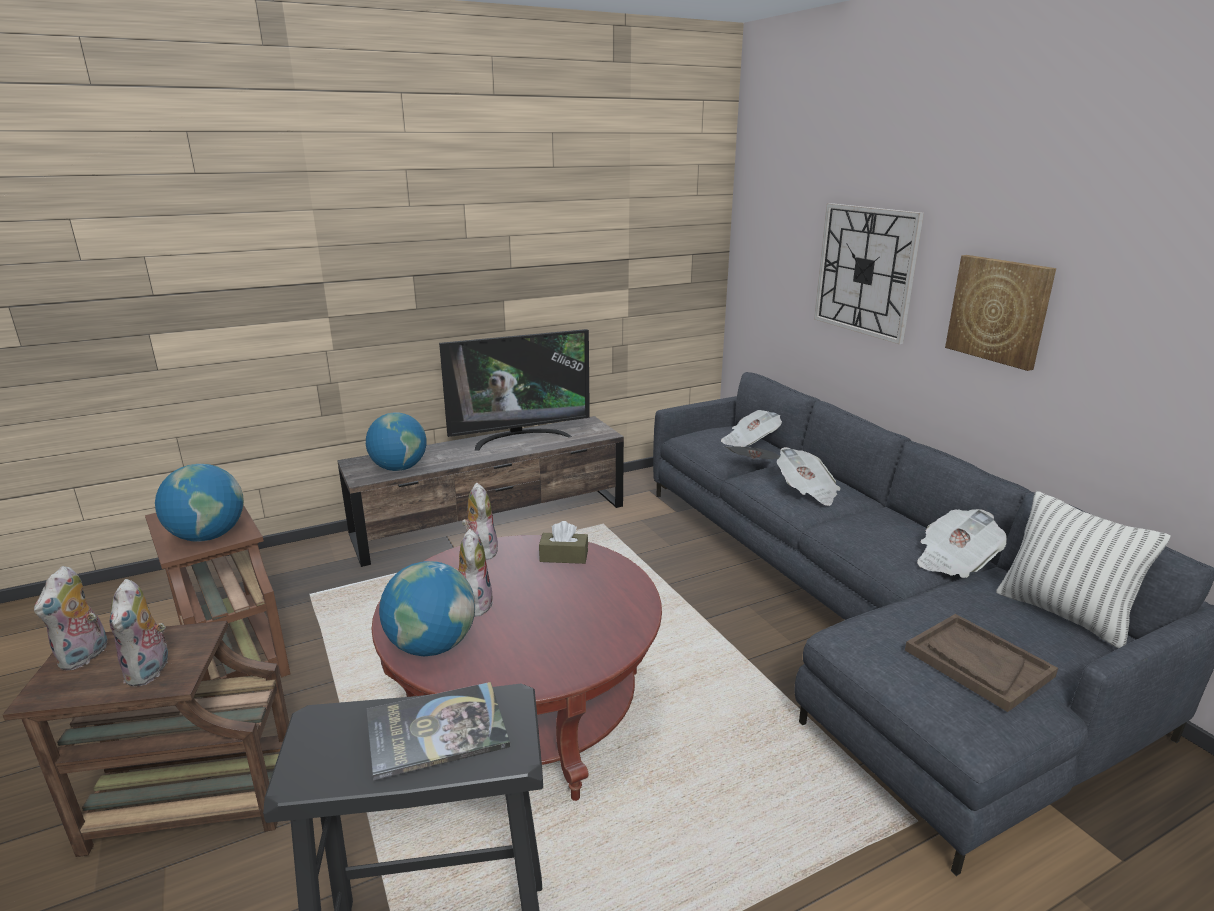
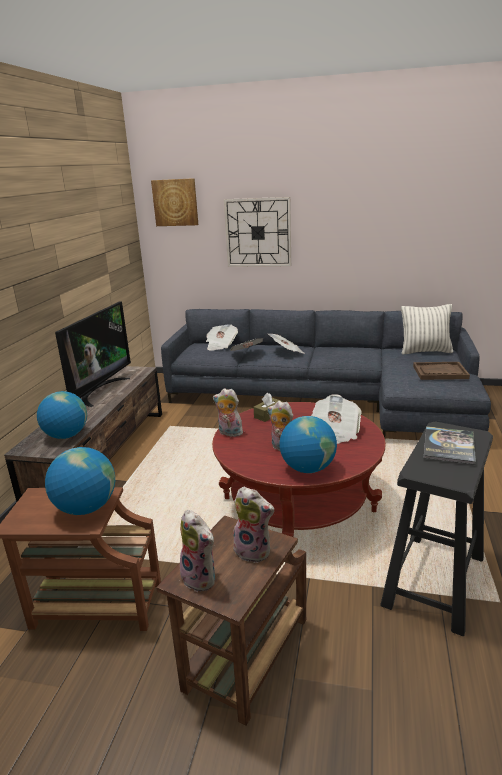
camera: 50 degrees left, 0 degrees up
newspaper [917,509,1007,578] -> newspaper moved to [311,394,362,444]
picture [945,255,1056,371] -> picture moved to [151,178,198,226]

